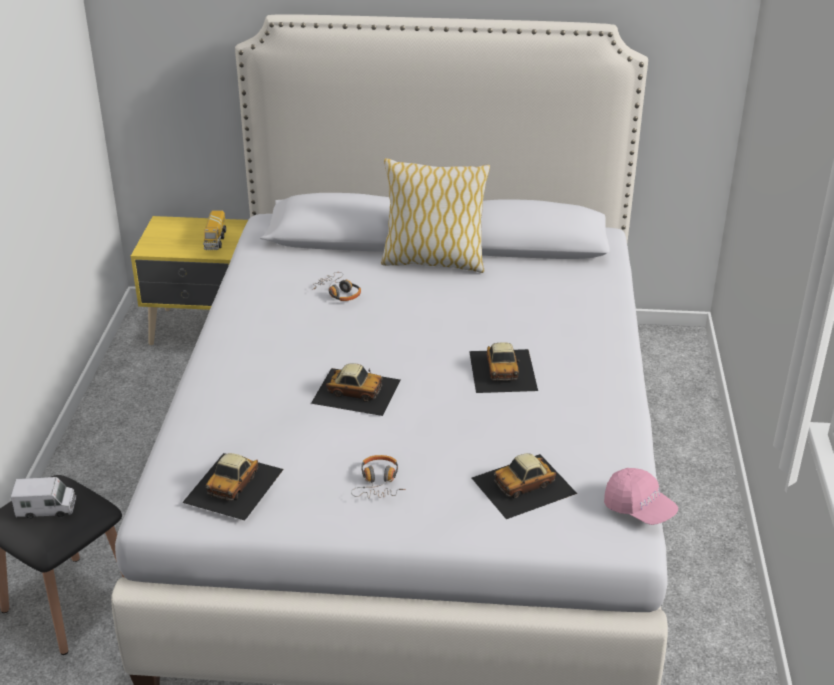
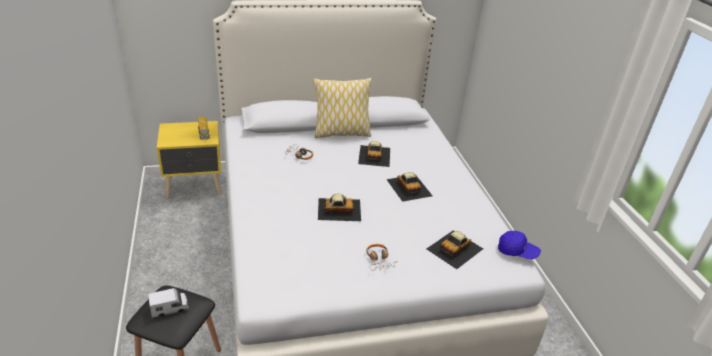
camera: 20 degrees left, 0 degrees up
toy car [182,453,284,521] -> toy car moved to [358,141,390,167]
pink cap [604,468,678,525] -> blue cap [498,231,541,260]

